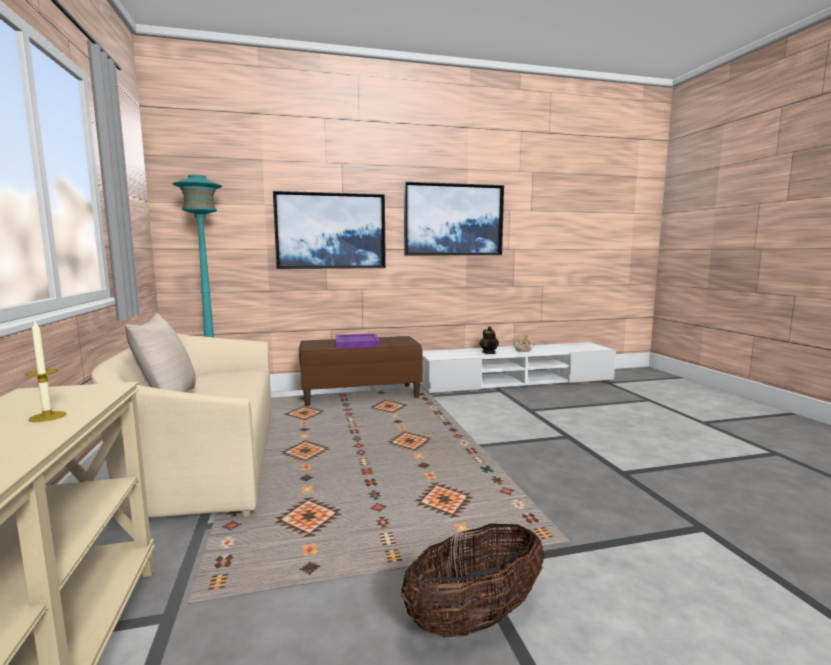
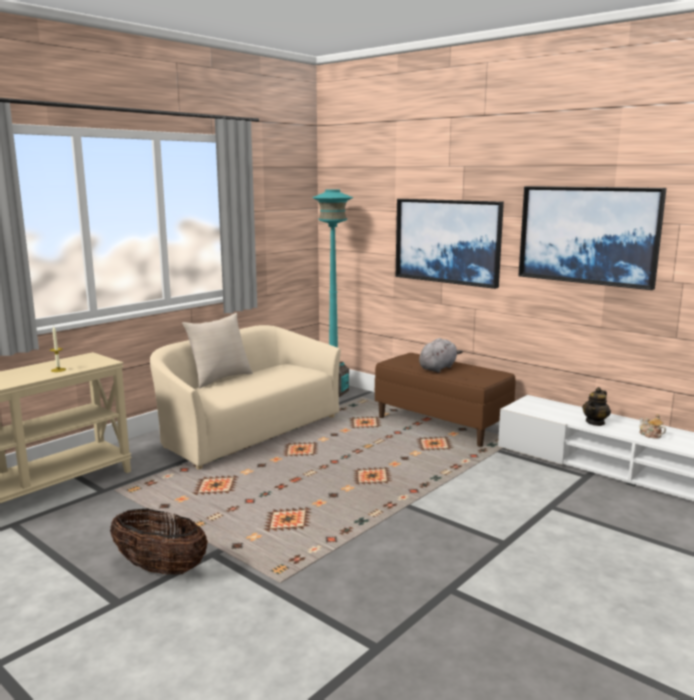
camera: 55 degrees right, 5 degrees up
purple tray [336,334,380,348] -> grey plush toy [419,338,463,373]

